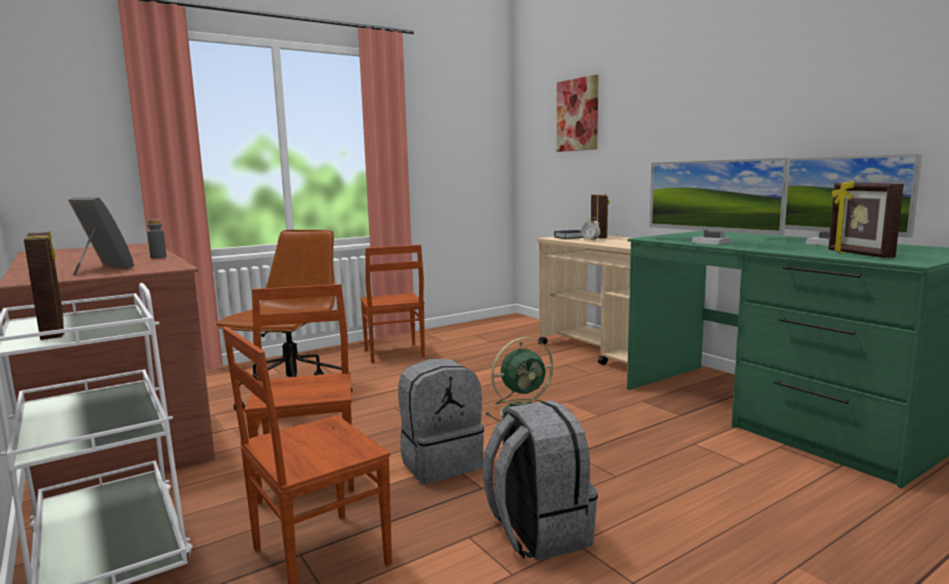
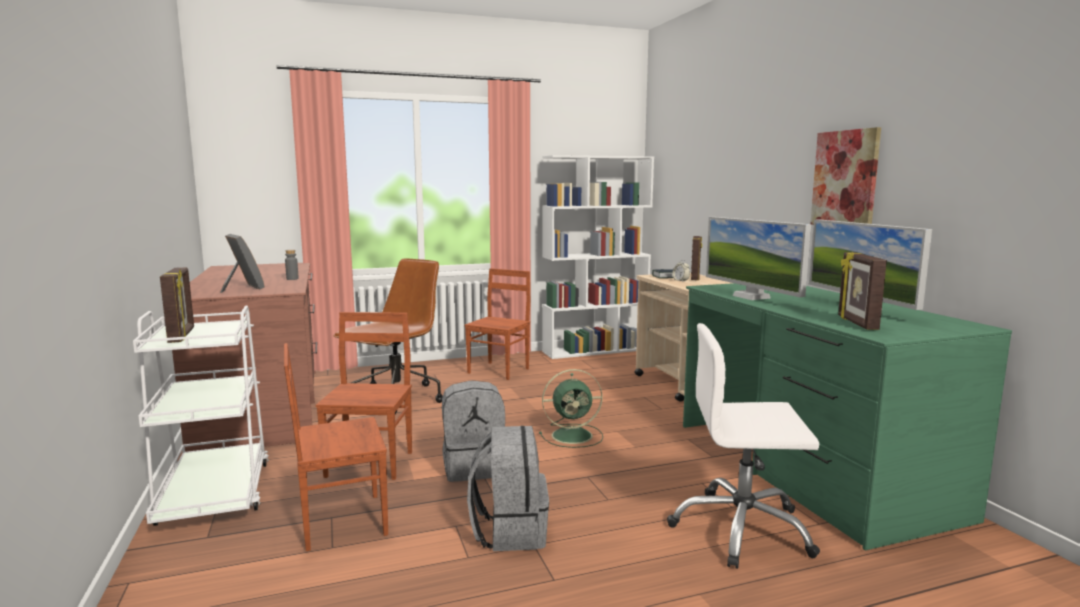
camera: 15 degrees right, 0 degrees up
brown chair [360,245,425,363] -> brown chair turned 150 degrees counterclockwise [465,268,530,380]
picture [557,75,599,152] -> picture moved to [810,127,881,225]
none -> white bookcase [542,155,654,359]
none -> white office chair [667,323,820,569]

